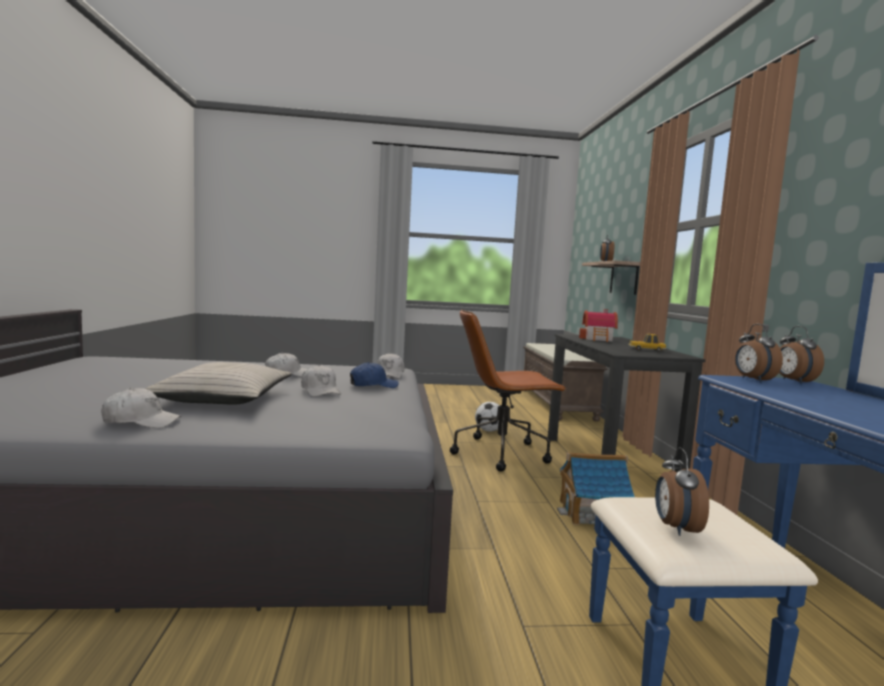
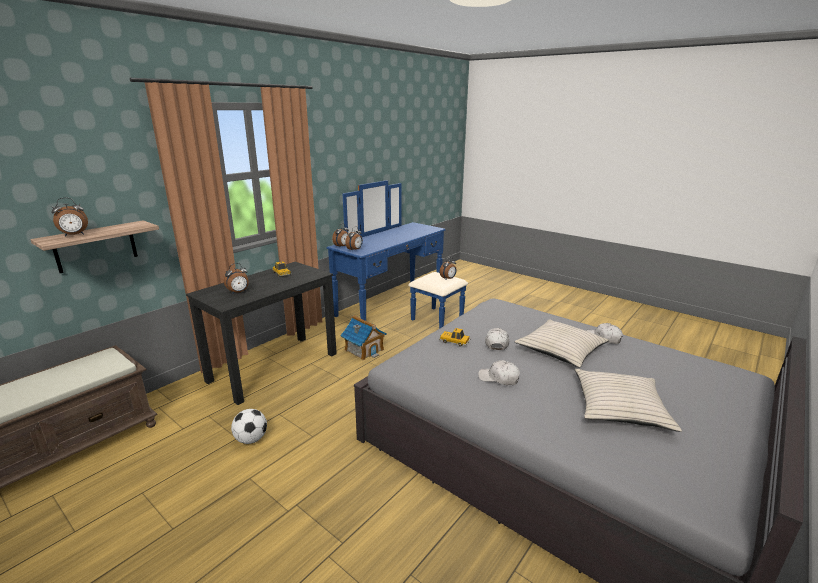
camera: 135 degrees left, 15 degrees up
blue cap [350,362,399,388] -> toy car [439,328,471,347]
white cap [377,353,405,379] -> none
brown office chair [450,310,567,472] -> none
toy house [579,309,618,342] -> alarm clock [224,263,249,293]
none -> beige pillow [575,369,682,432]

